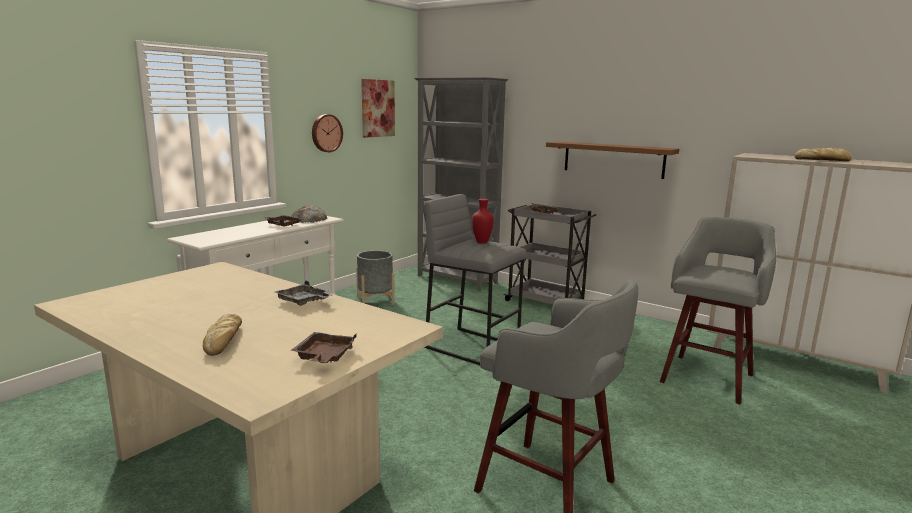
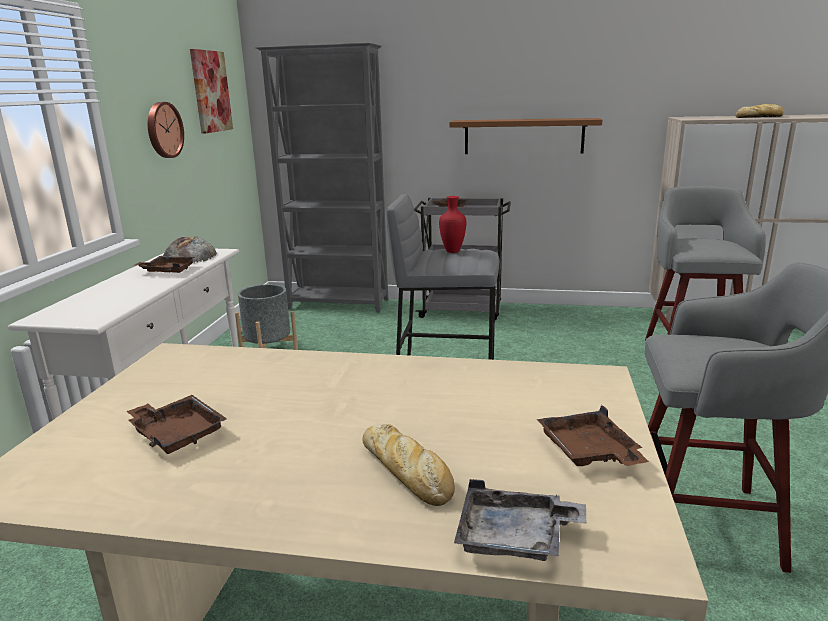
camera: 25 degrees left, 5 degrees up
grey tray [274,281,333,306] -> grey tray moved to [454,479,587,561]
none -> brown tray [126,395,227,454]

